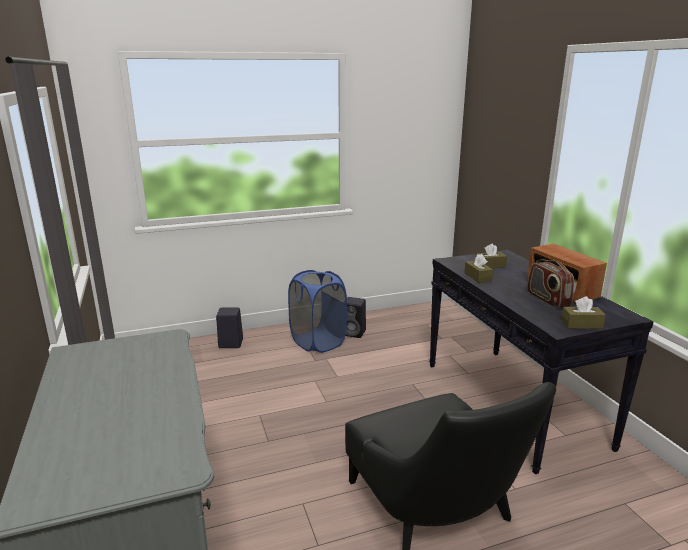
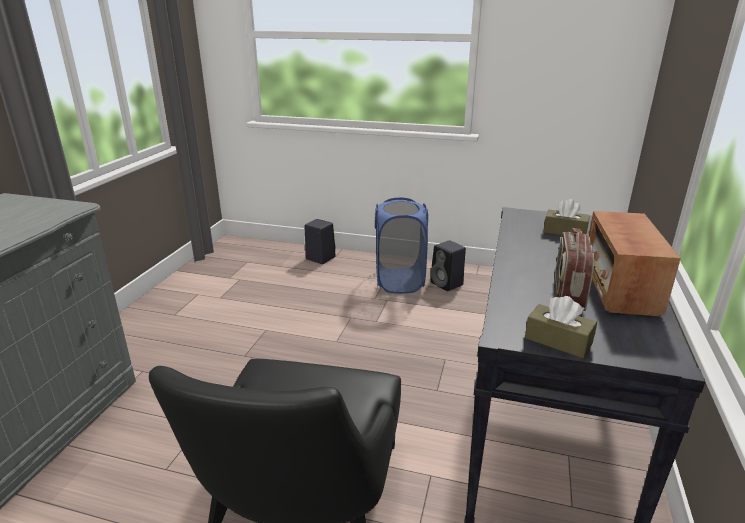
camera: 35 degrees right, 5 degrees up
brown tissue box [464,254,493,283] -> none

